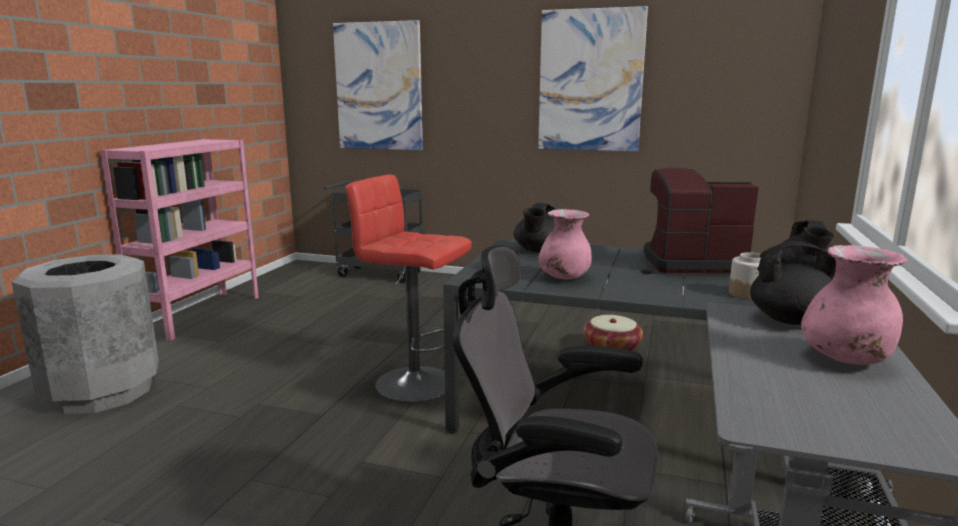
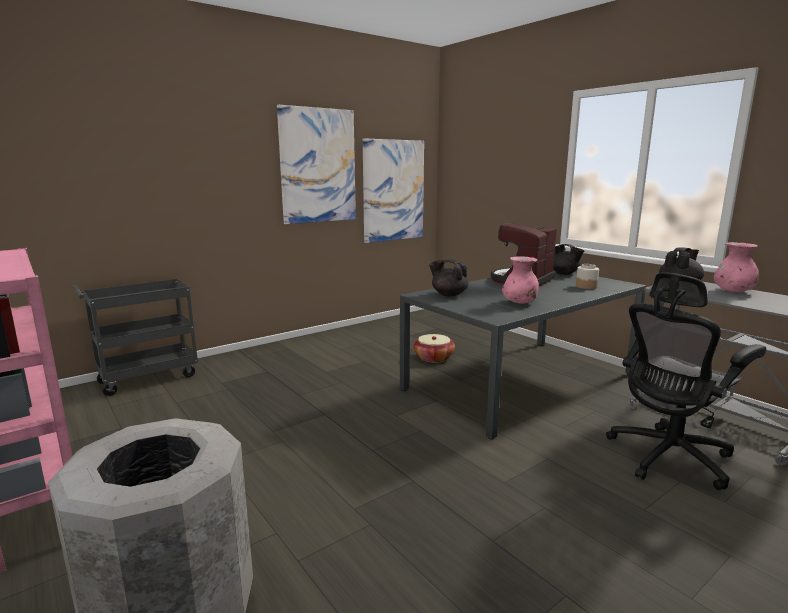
camera: 55 degrees left, 0 degrees up
picture [333,20,423,150] -> picture moved to [363,138,424,243]
red stool [345,174,472,402] -> none
black teapot [513,203,556,252] -> black teapot turned 150 degrees clockwise [429,260,468,297]

